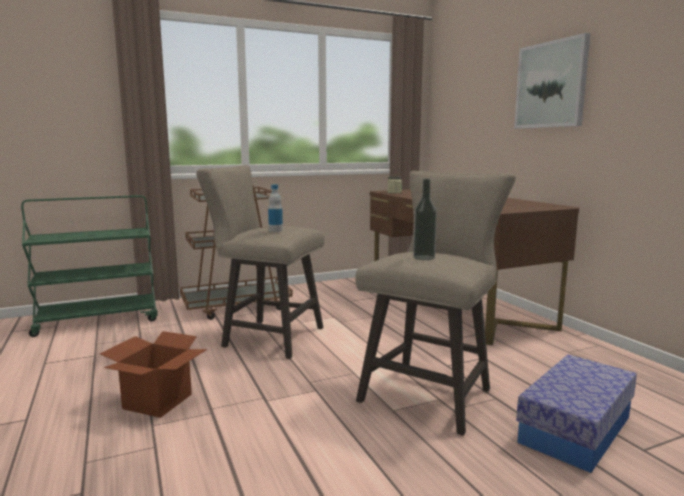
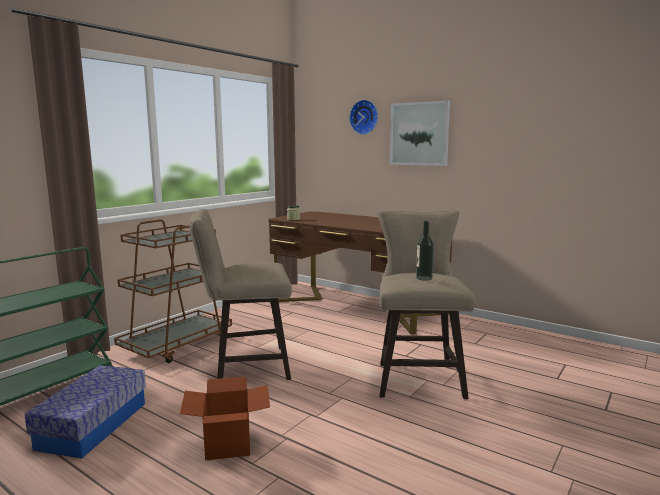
camera: 30 degrees left, 0 degrees up
bottle [268,185,283,232] -> none
storage box [516,354,637,473] -> storage box moved to [24,365,146,459]
none -> wall clock [349,100,378,135]

